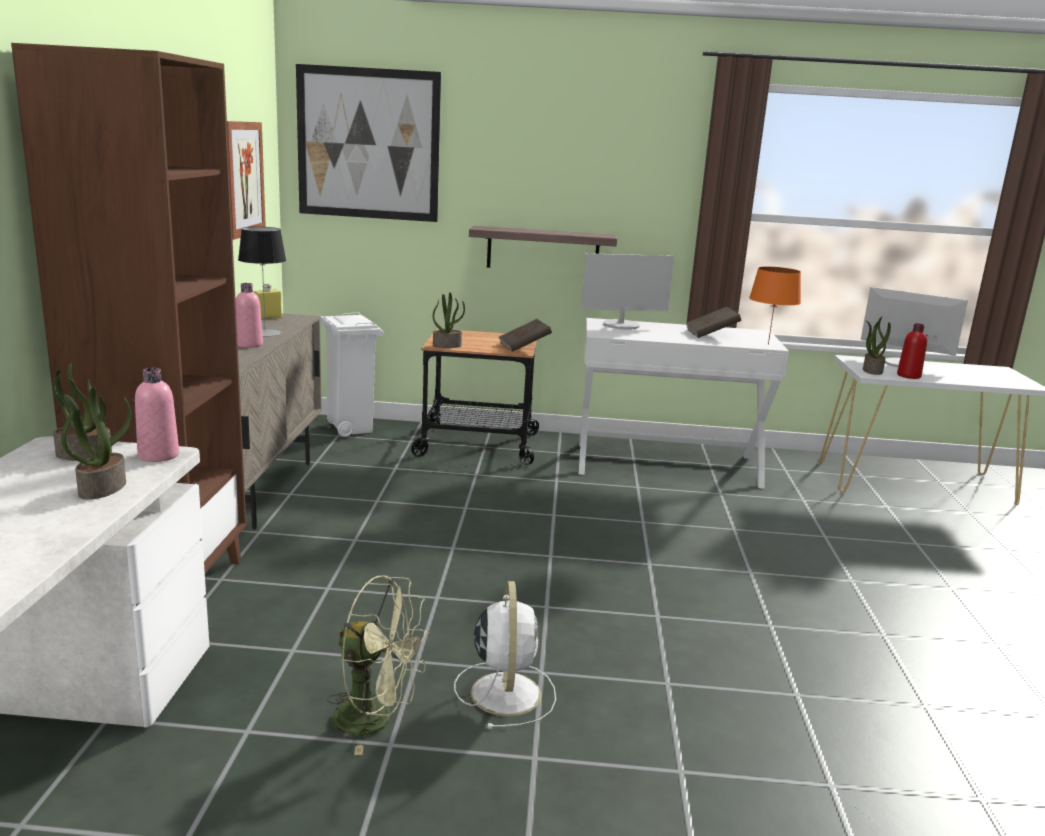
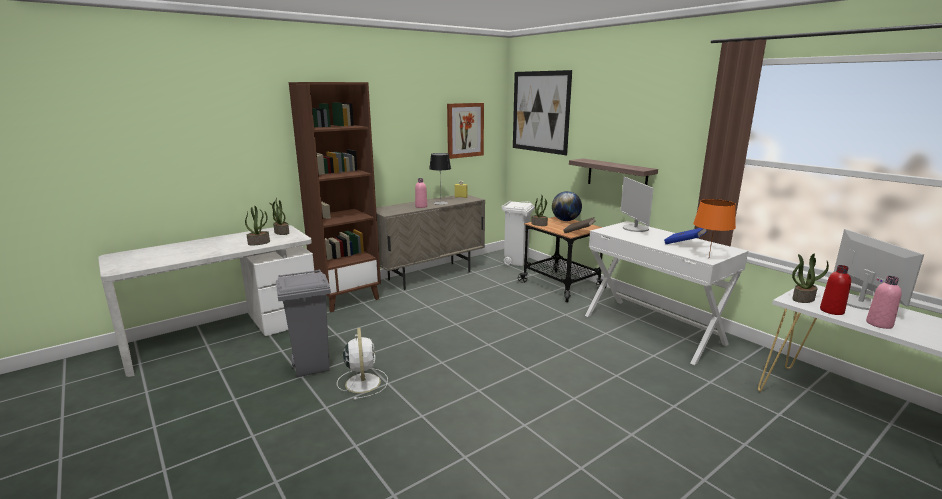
camera: 50 degrees right, 0 degrees up
pink bottle [135,368,179,462] -> pink bottle moved to [866,276,902,329]
green fan [327,576,429,755] -> grey trash can [276,269,331,377]
white fan [454,581,556,729] -> white fan turned 60 degrees counterclockwise [337,328,388,400]
monitor [581,253,674,330] -> monitor turned 45 degrees clockwise [620,177,654,232]
brown book [685,307,741,338] -> blue book [664,228,707,244]
none -> globe [552,191,582,221]

